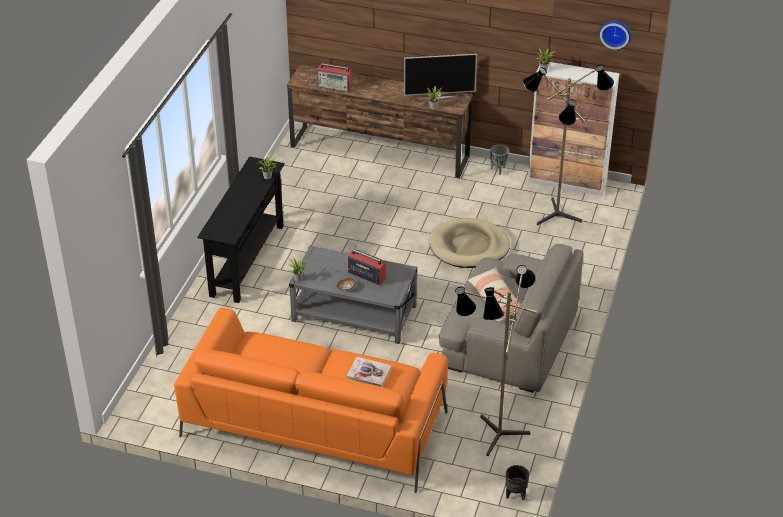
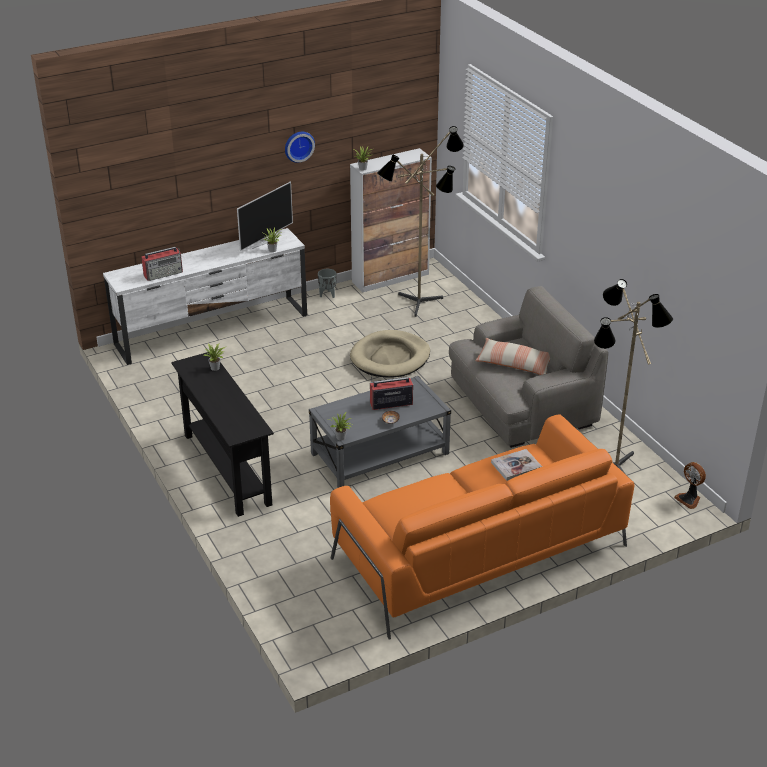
camera: 45 degrees left, 5 degrees down
brown tv stand [287,65,473,178] -> white tv stand [103,228,307,365]
black planter [506,465,529,501] -> fan [674,462,706,509]
wall clock [599,21,631,49] -> wall clock moved to [285,132,315,163]

